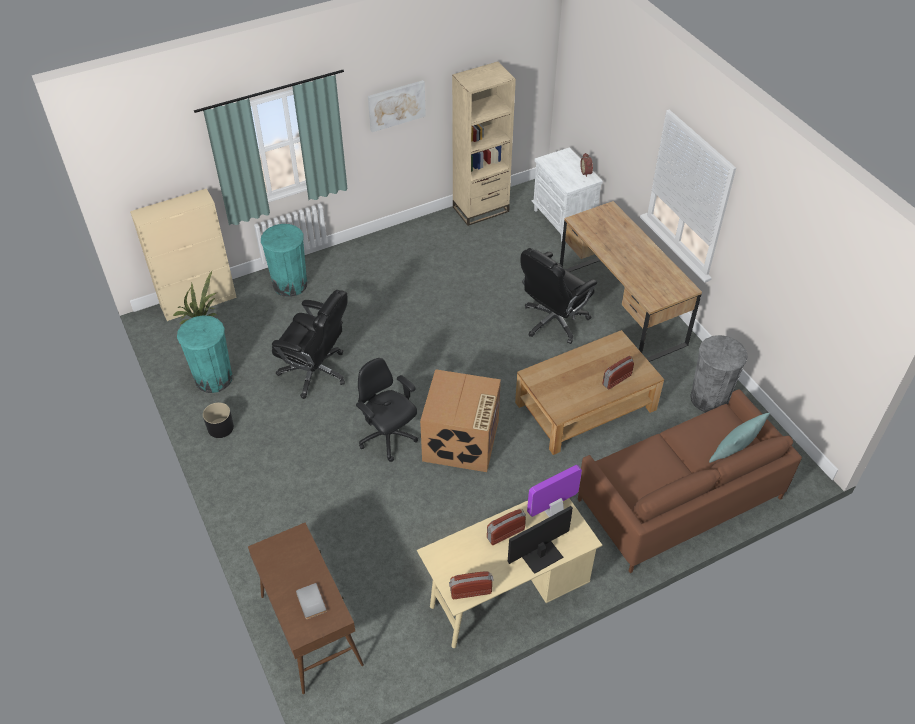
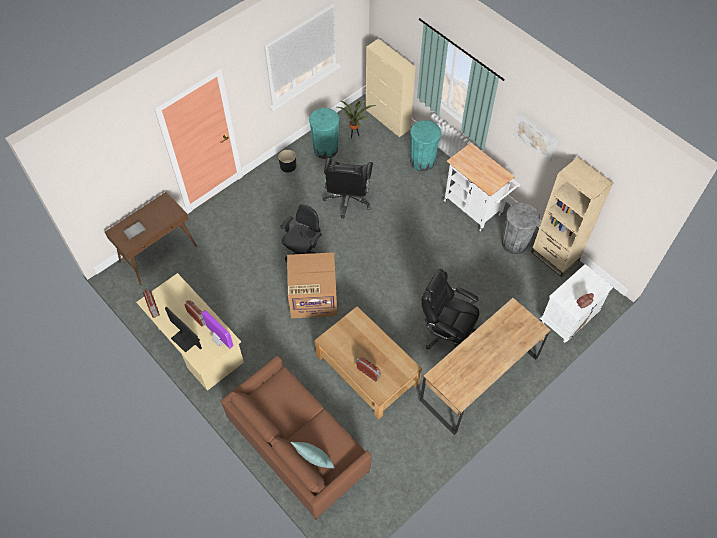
camera: 75 degrees right, 10 degrees up
grey trash can [690,335,748,413] -> grey trash can moved to [502,202,540,255]
none -> white cart [444,143,520,231]

